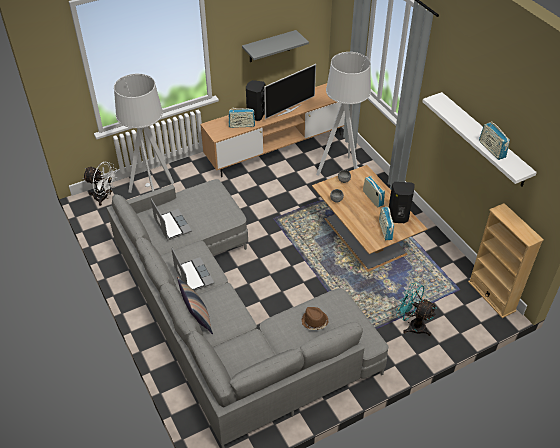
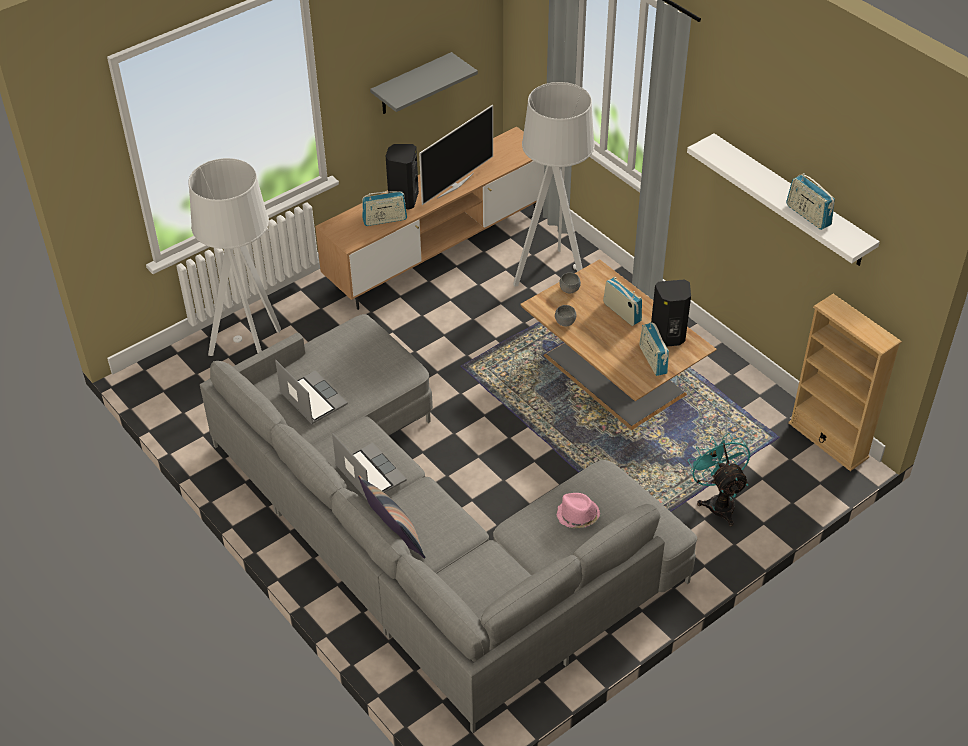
camera: 10 degrees left, 0 degrees up
white fan [83,162,117,206] -> none
brown hat [302,307,329,330] -> pink hat [557,493,600,529]
turquoise fan [396,282,437,336] -> turquoise fan turned 45 degrees clockwise [688,433,750,527]

